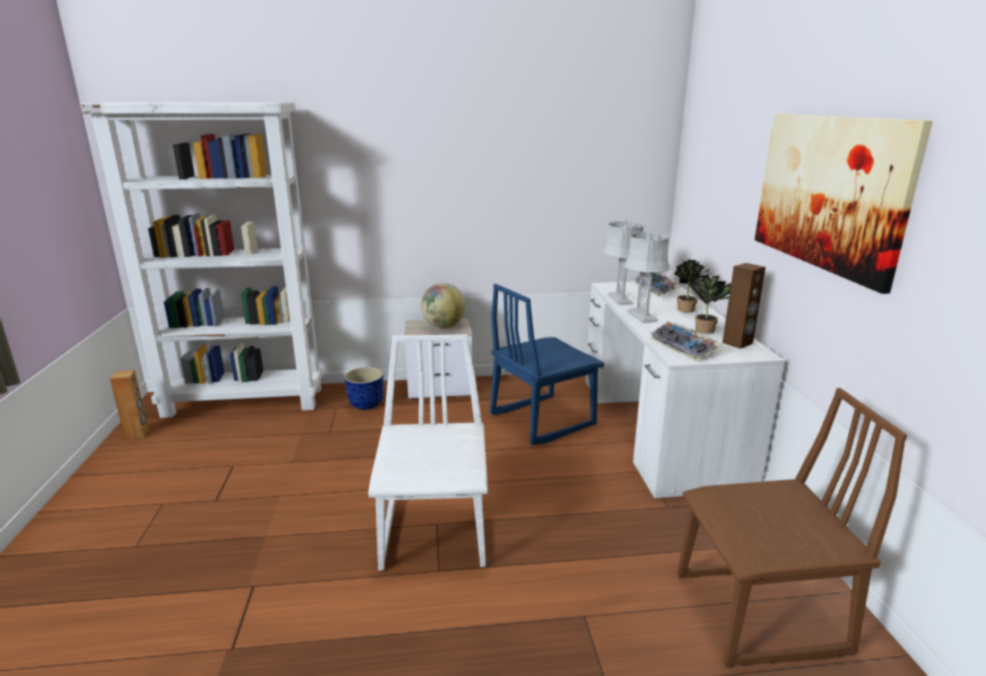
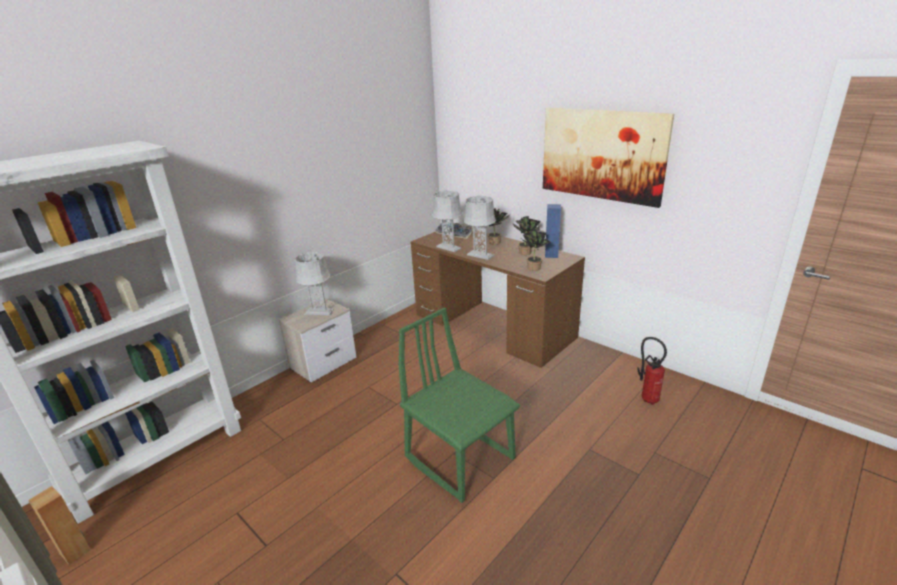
camera: 40 degrees left, 5 degrees up
planter [344,367,383,410] -> none
white chair [368,334,488,571] -> green chair [399,308,520,503]
globe [421,283,466,328] -> grey table lamp [295,252,334,316]
blue chair [490,284,604,445] -> none
white desk [586,280,785,498] -> brown desk [410,230,585,368]
keyboard [650,322,722,362] -> potted plant [522,229,550,271]
brown chair [677,388,907,667] -> fire extinguisher [637,337,667,405]
brown speaker [722,263,766,349] -> blue speaker [545,204,561,258]

